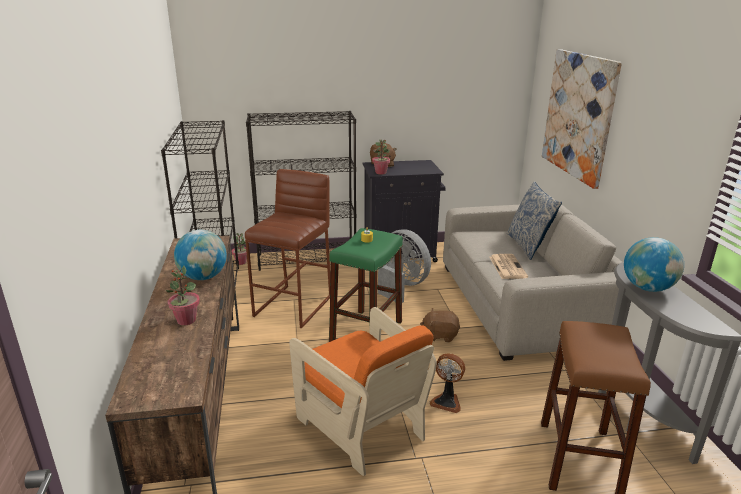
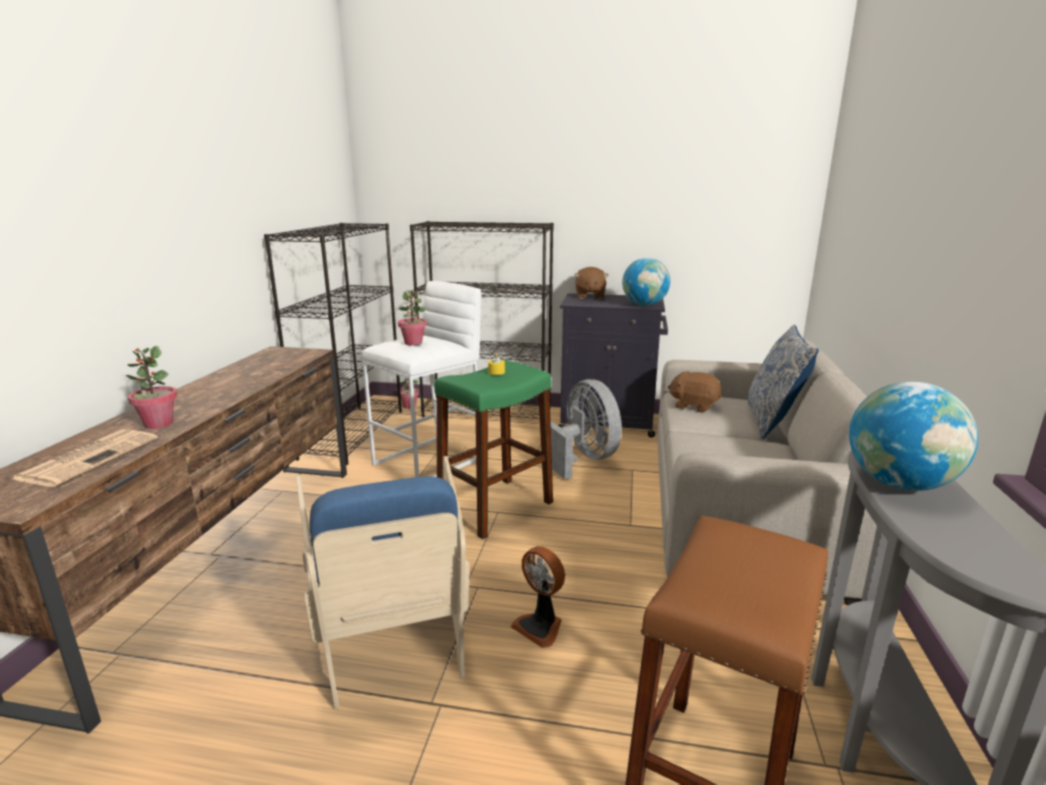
camera: 20 degrees right, 5 degrees down
globe [174,230,227,280] -> globe moved to [622,258,670,306]
brown stool [245,169,331,328] -> white stool [362,281,481,477]
orange armchair [289,307,437,476] -> blue armchair [296,456,470,709]
potted plant [372,139,390,175] -> potted plant moved to [398,290,427,345]
brown plush toy [420,308,460,342] -> brown plush toy moved to [668,371,721,413]
newspaper [490,254,528,279] -> newspaper moved to [13,429,158,487]
picture [542,49,622,189] -> none

